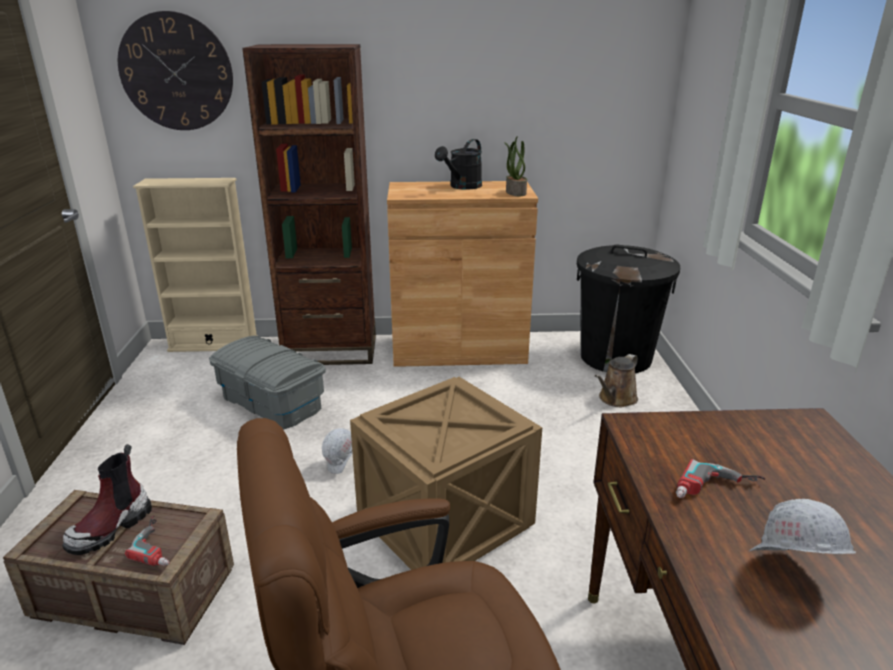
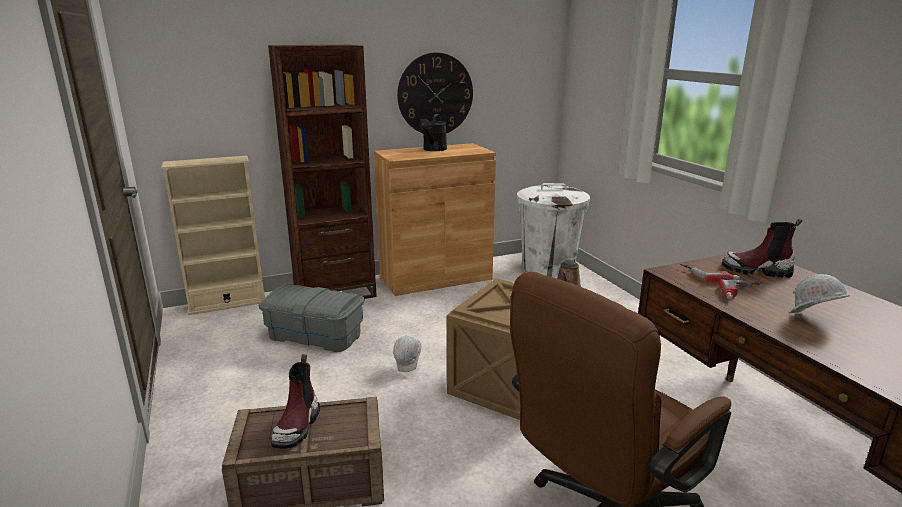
camera: 20 degrees left, 5 degrees down
wall clock [118,11,233,130] -> wall clock moved to [397,53,473,133]
power drill [125,515,170,566] -> power drill moved to [680,264,740,283]
potted plant [504,136,527,196] -> none
black trash can [577,244,680,373] -> white trash can [517,183,590,277]
none -> boot [722,219,802,278]

